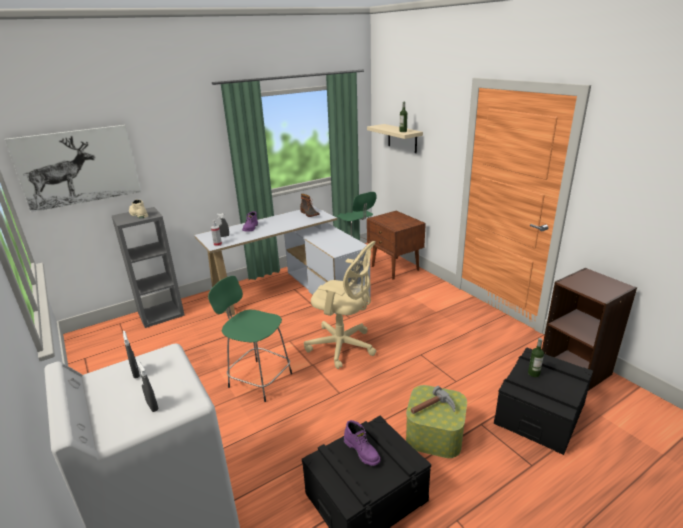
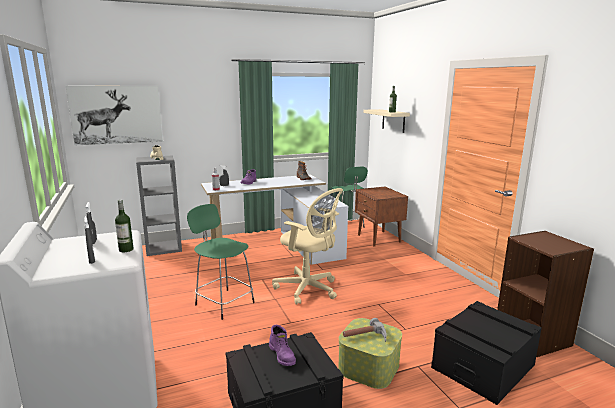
camera: 10 degrees right, 10 degrees down
bottle [528,338,544,377] -> bottle moved to [115,200,134,252]

